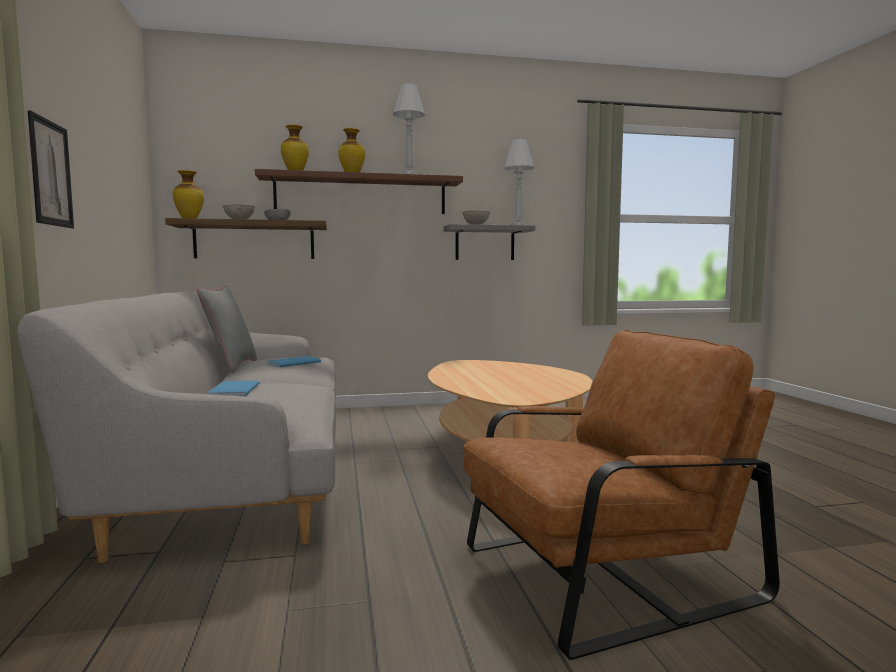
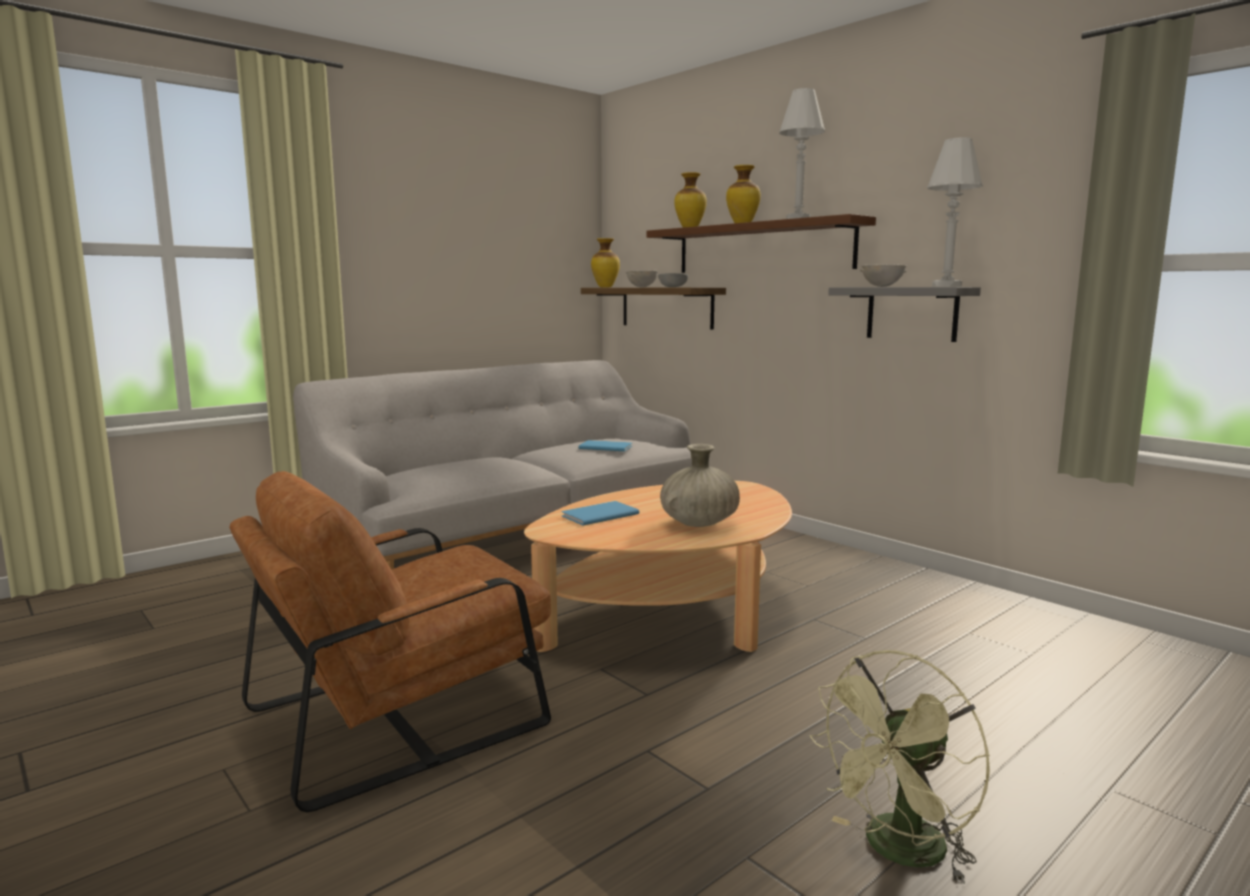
camera: 60 degrees right, 5 degrees up
picture [28,110,74,228] -> none
grey pillow [197,286,257,373] -> none
blue book [207,380,260,396] -> blue book moved to [561,501,639,525]
brown armchair [463,330,780,660] -> brown armchair turned 105 degrees clockwise [229,471,551,812]
none -> beige vase [660,444,740,527]
none -> green fan [809,650,990,884]

